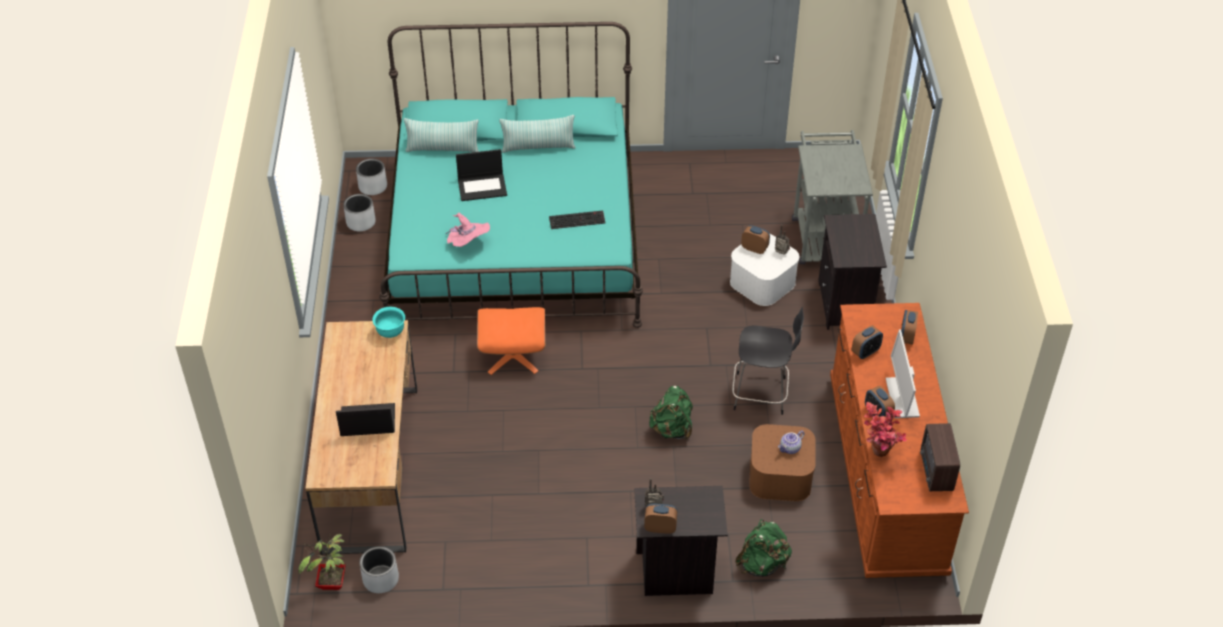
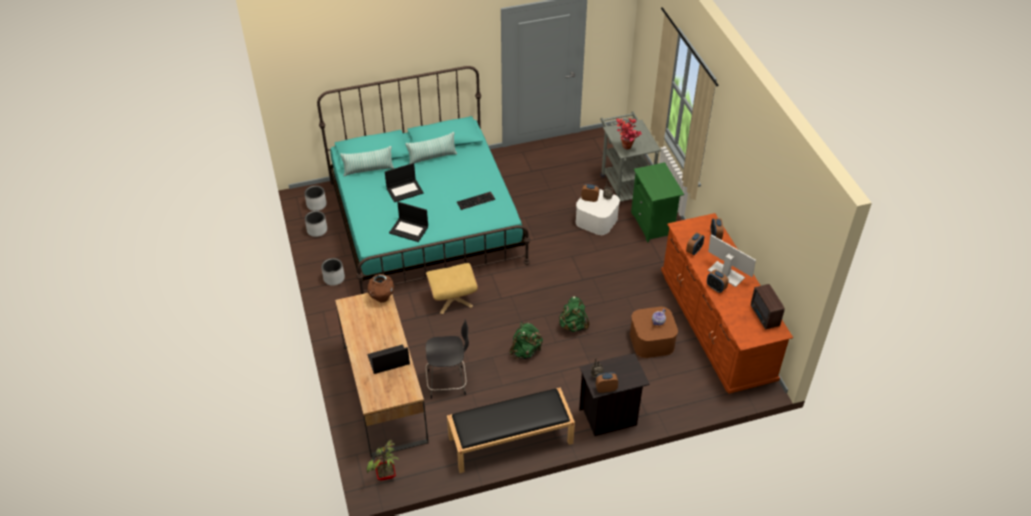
camera: 15 degrees left, 0 degrees up
grey planter [359,546,399,593] -> grey planter moved to [321,258,345,286]
turquoise bowl [373,307,405,338] -> brown vase [368,274,394,302]
pink hat [446,213,490,247] -> laptop [389,202,428,242]
orange ottoman [477,307,545,375] -> beige ottoman [426,263,478,315]
black chair [732,307,804,415] -> black chair moved to [426,319,469,399]
green backpack [735,519,792,577] -> green backpack moved to [509,322,543,359]
black nightstand [818,214,887,330] -> green nightstand [631,162,684,242]
potted plant [864,402,907,457] -> potted plant moved to [616,118,642,149]
monitor [886,329,920,418] -> monitor turned 150 degrees clockwise [708,234,756,287]
none -> black bench [447,387,575,473]

